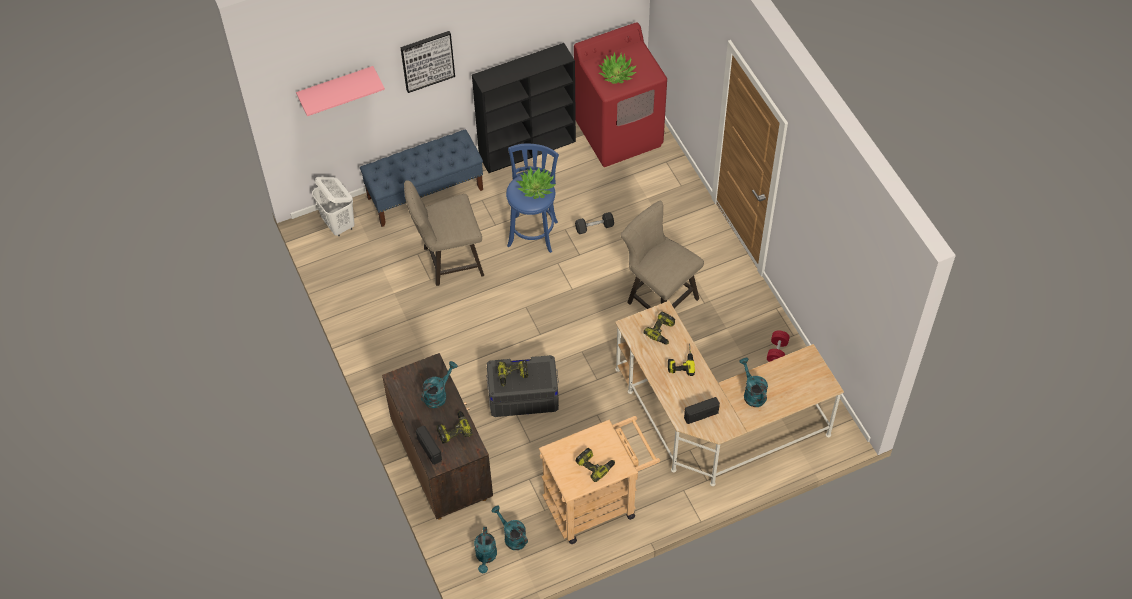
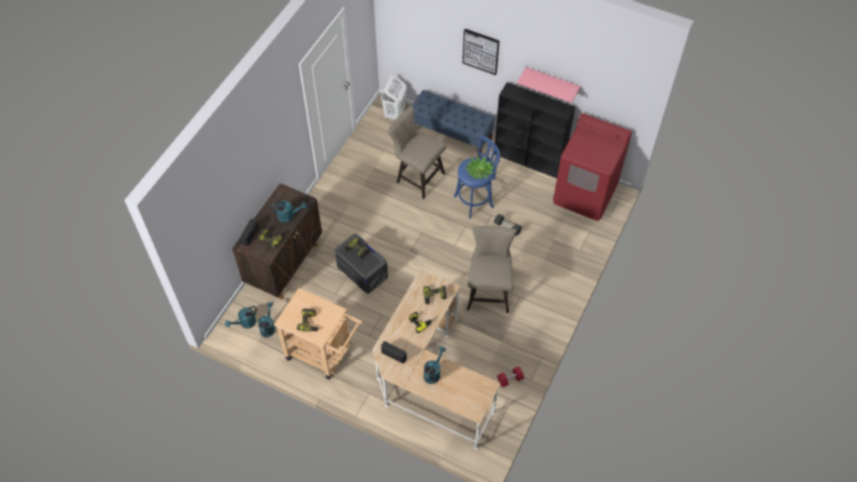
camera: 50 degrees right, 0 degrees up
pink shelf [296,66,385,116] -> pink shelf moved to [517,67,580,103]
potted plant [599,52,637,84] -> none

